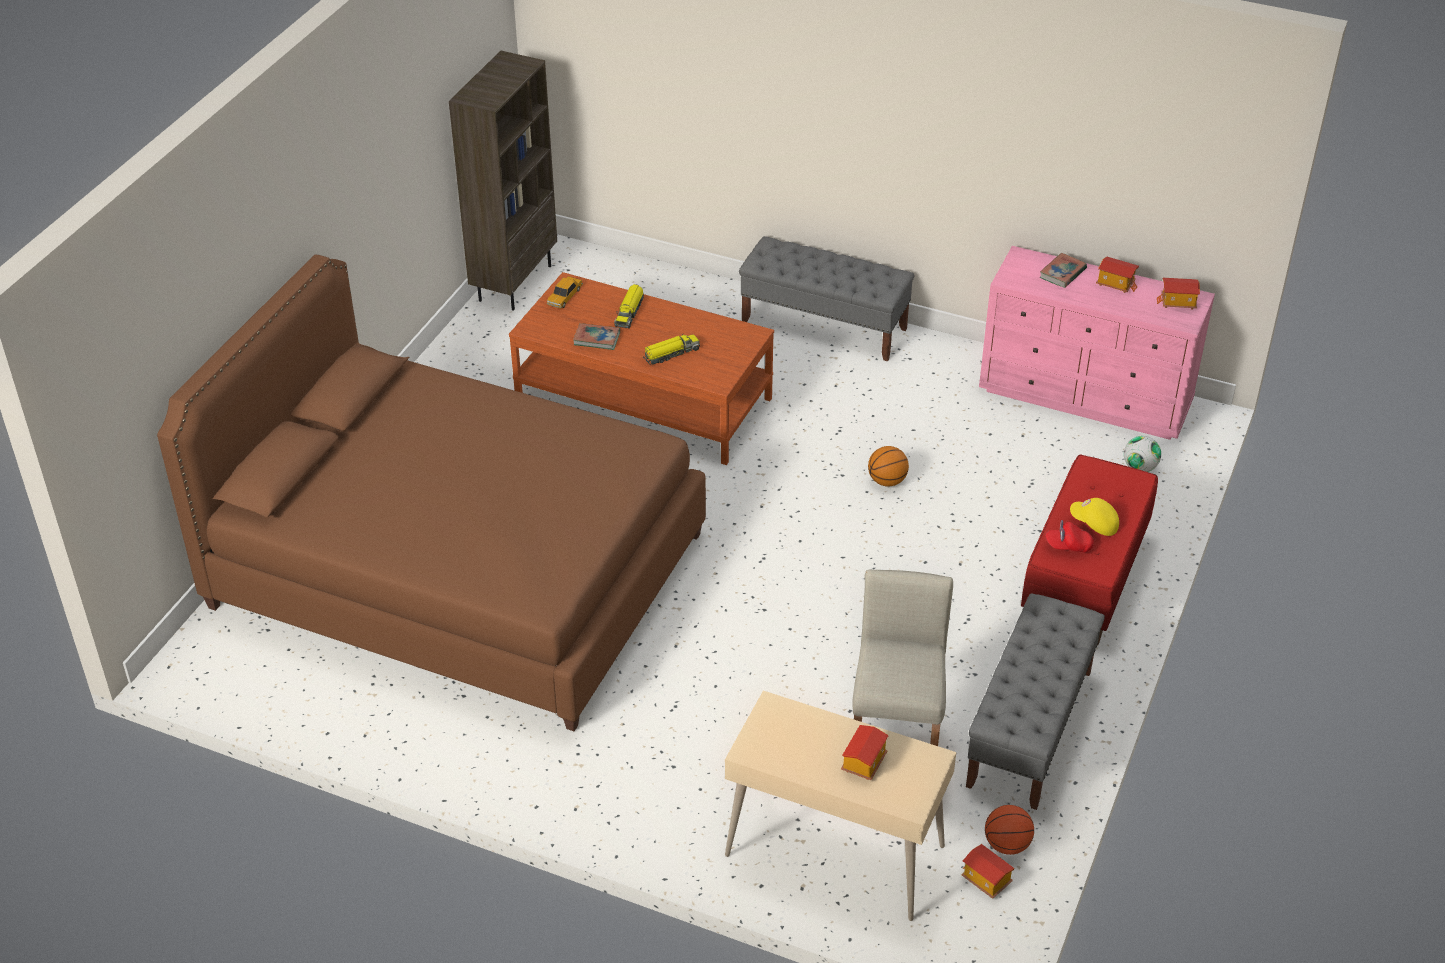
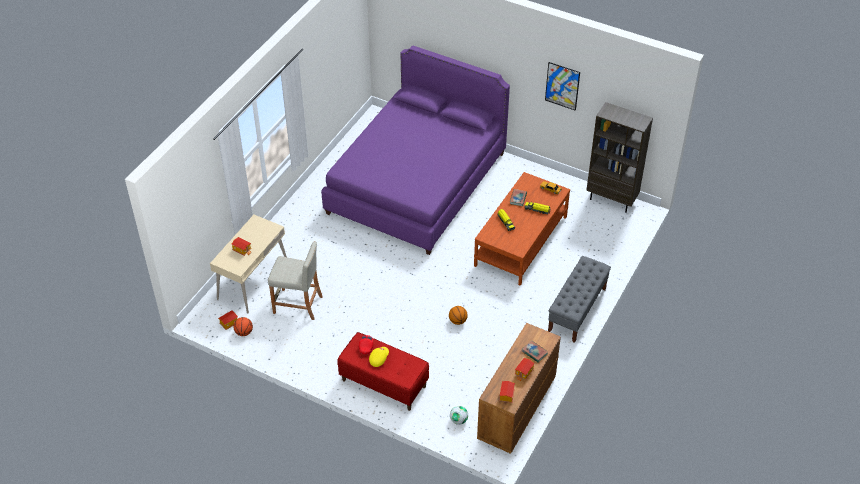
camera: 95 degrees right, 5 degrees up
brown bed [157,254,706,731] -> purple bed [321,45,510,255]
grey bench [966,594,1105,810] -> none
pink dresser [979,246,1215,440] -> brown dresser [477,323,561,454]
none -> picture [545,62,580,111]

